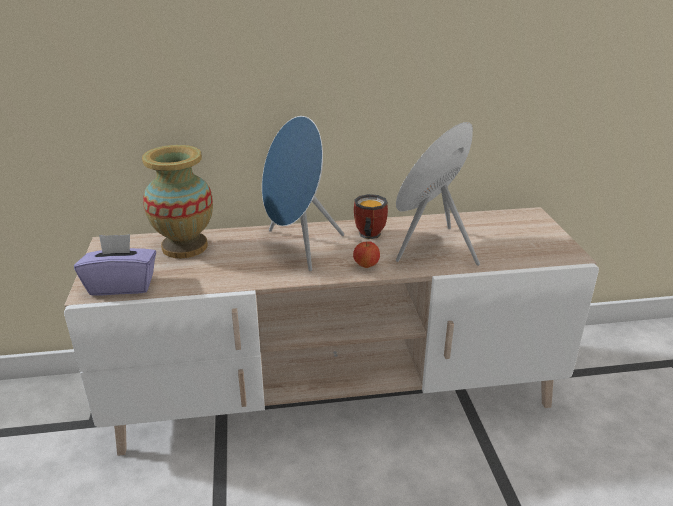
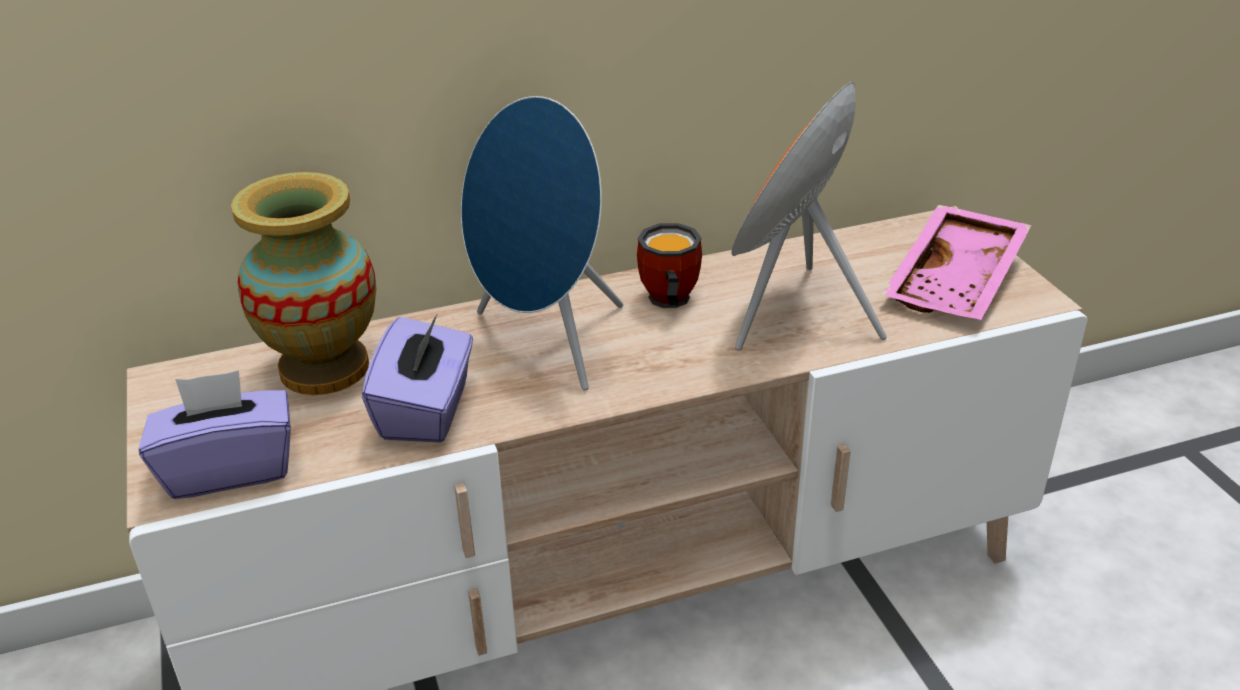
camera: 10 degrees left, 5 degrees up
apple [353,241,380,268] -> none
none -> purple tissue box [362,313,473,443]
none -> pink tray [881,205,1032,320]

